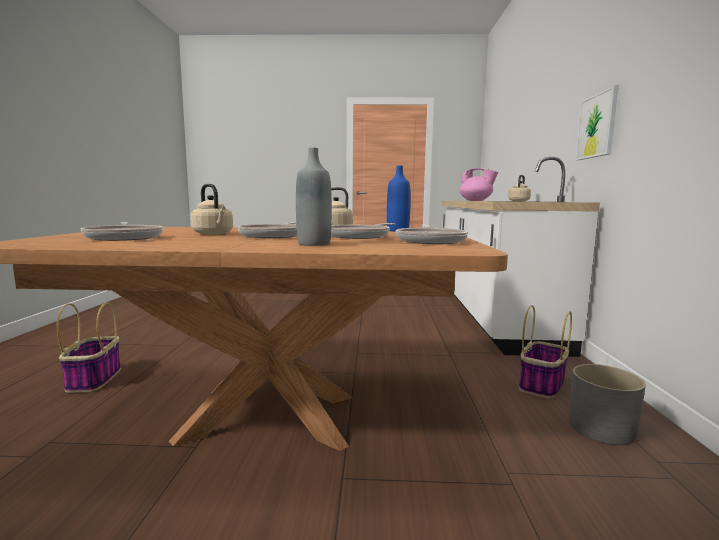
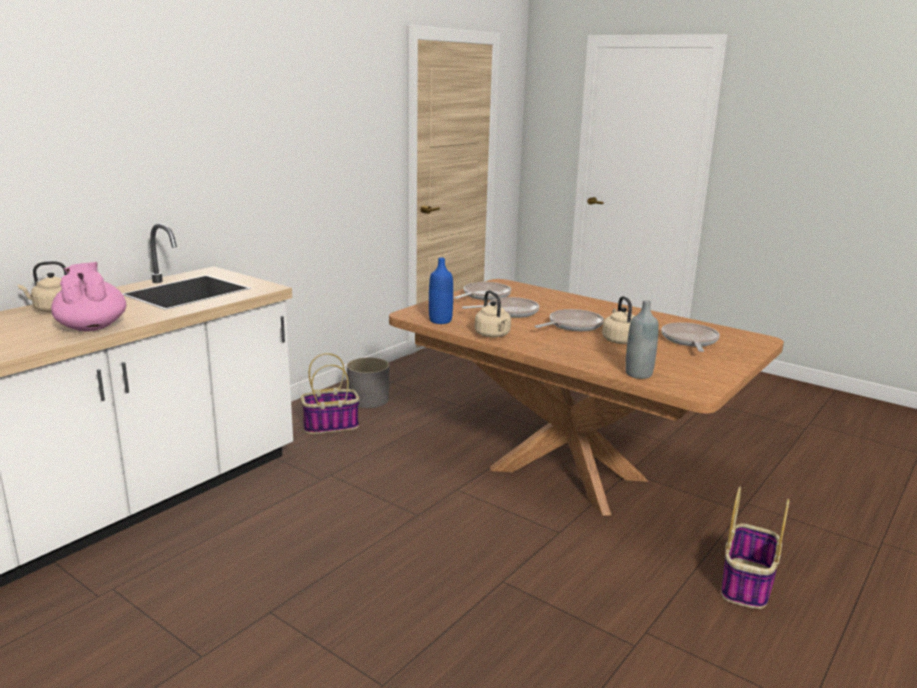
camera: 145 degrees left, 10 degrees up
grey bottle [296,147,332,246] -> grey bottle moved to [625,300,659,379]
picture [575,86,619,160] -> none

